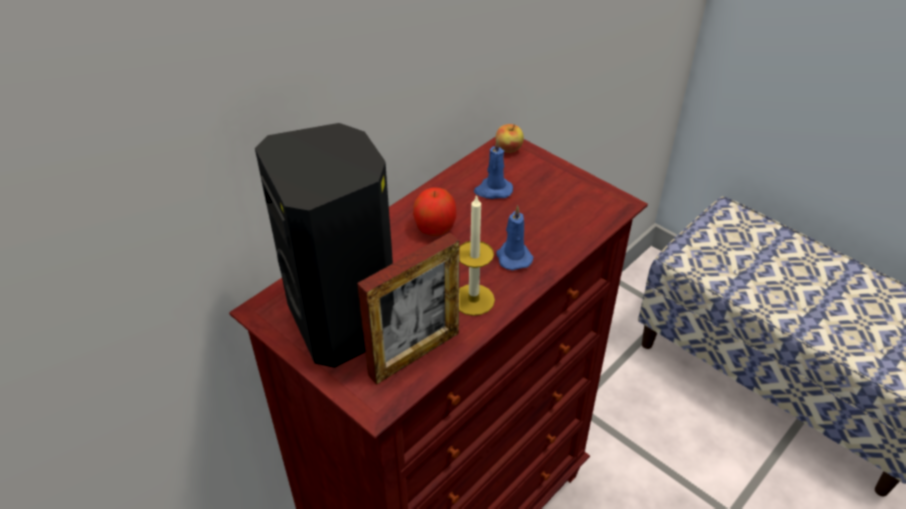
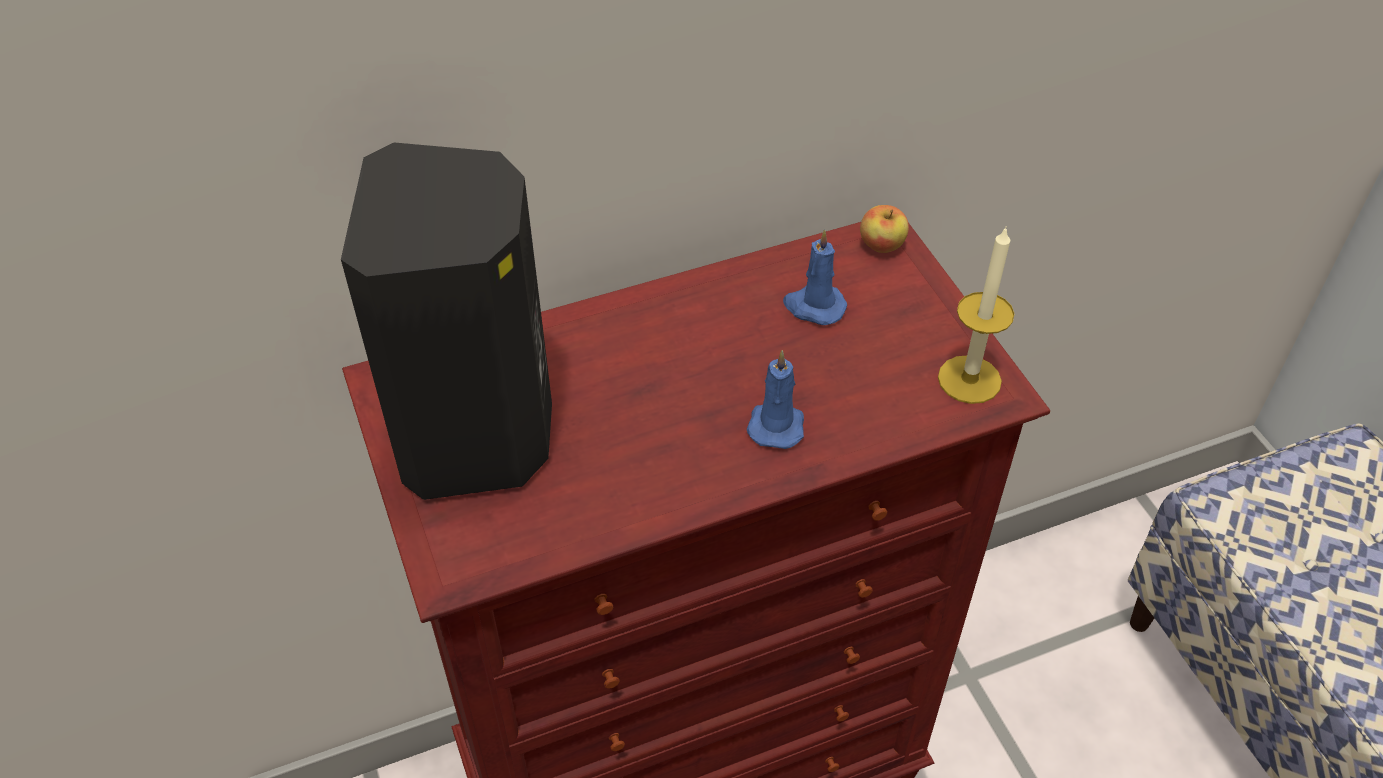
camera: 25 degrees right, 5 degrees up
picture frame [357,233,460,385] -> none
apple [413,187,457,236] -> none
candle [459,194,495,316] -> candle moved to [938,226,1014,404]

